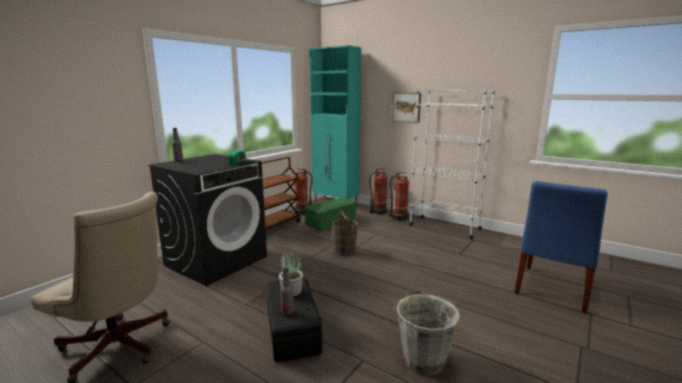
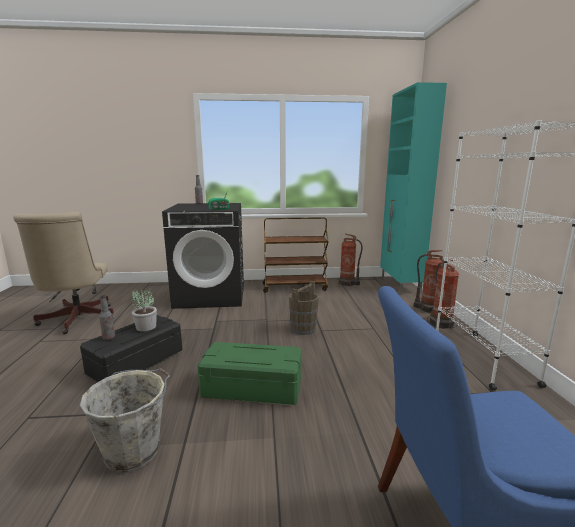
camera: 50 degrees right, 0 degrees up
green storage box [305,197,356,231] -> green storage box moved to [197,342,301,405]
picture [392,93,421,123] -> none

